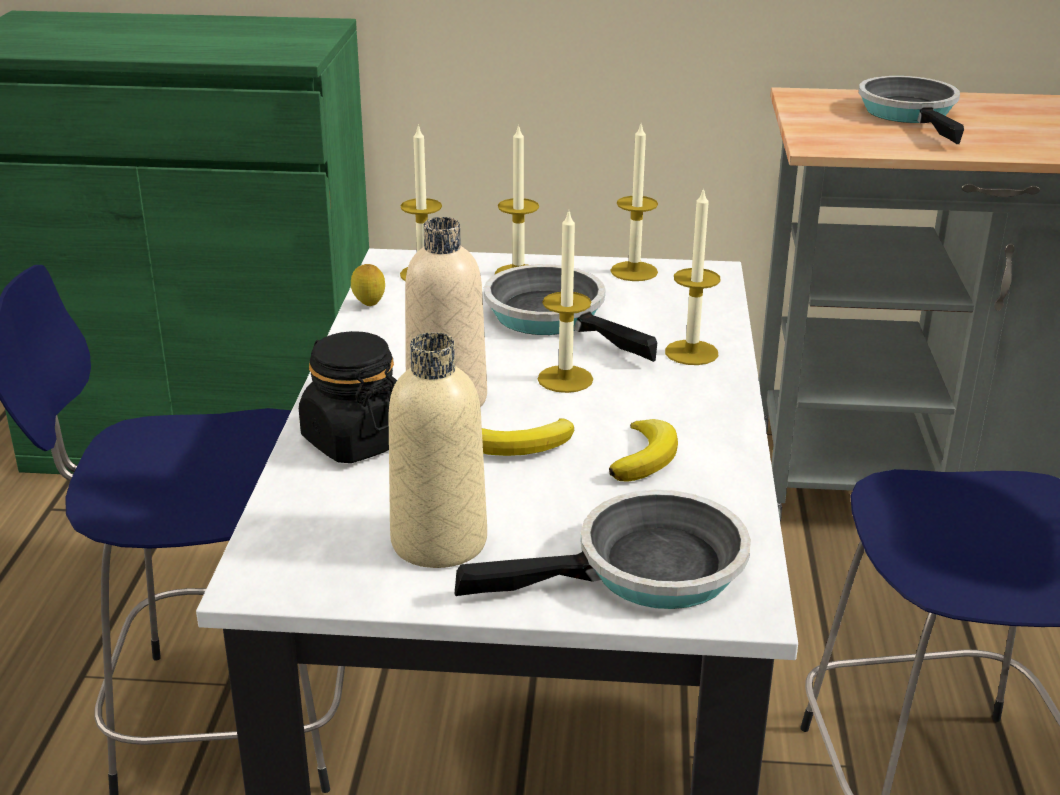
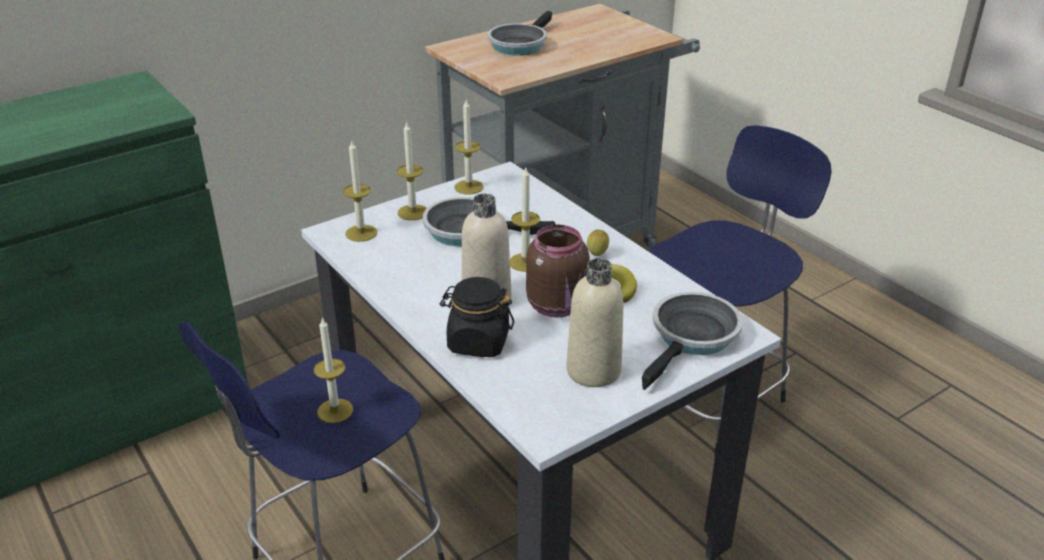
camera: 40 degrees left, 5 degrees up
lemon [351,264,385,306] -> lemon moved to [587,229,609,256]
banana [482,418,574,456] -> brown jar [526,225,590,317]
candle [665,187,720,365] -> candle moved to [314,317,353,423]
frying pan [859,76,964,144] -> frying pan turned 105 degrees counterclockwise [487,11,552,56]

